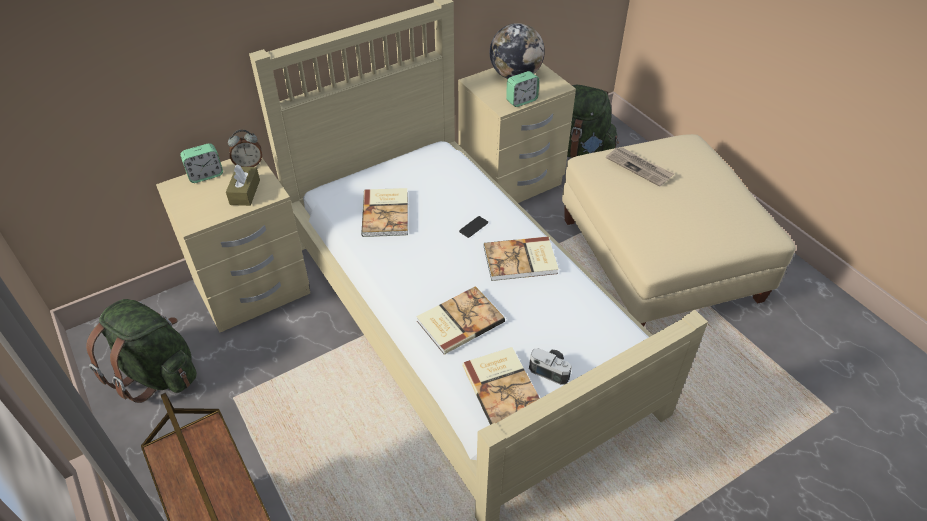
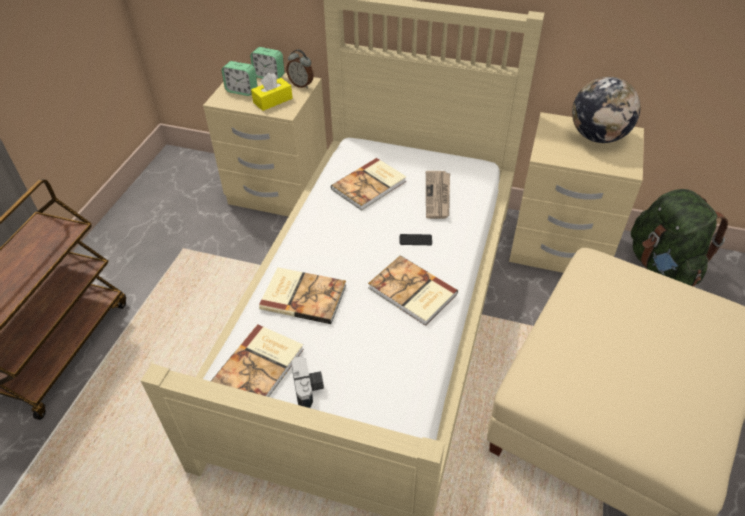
camera: 50 degrees right, 0 degrees up
green backpack [86,299,197,403] -> none
brown tissue box [226,164,260,206] -> yellow tissue box [251,73,293,111]
alarm clock [506,71,539,107] -> alarm clock moved to [222,61,258,96]
newspaper [606,147,674,187] -> newspaper moved to [426,171,450,219]

